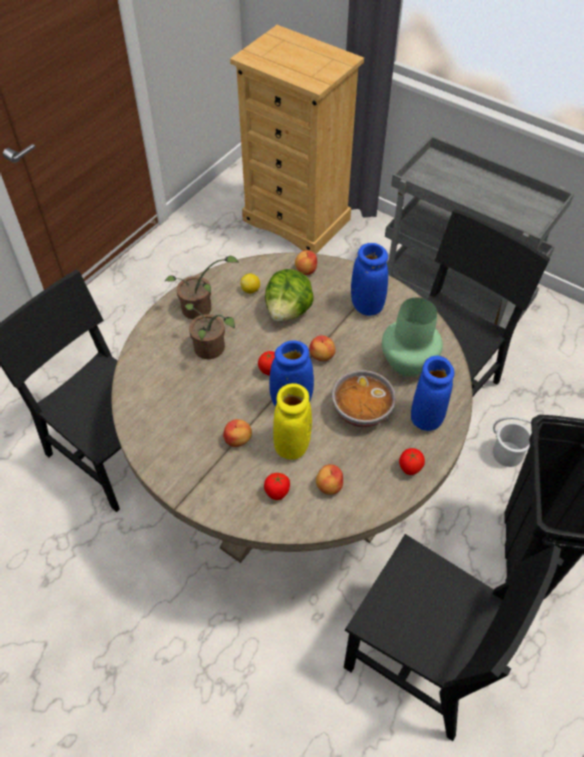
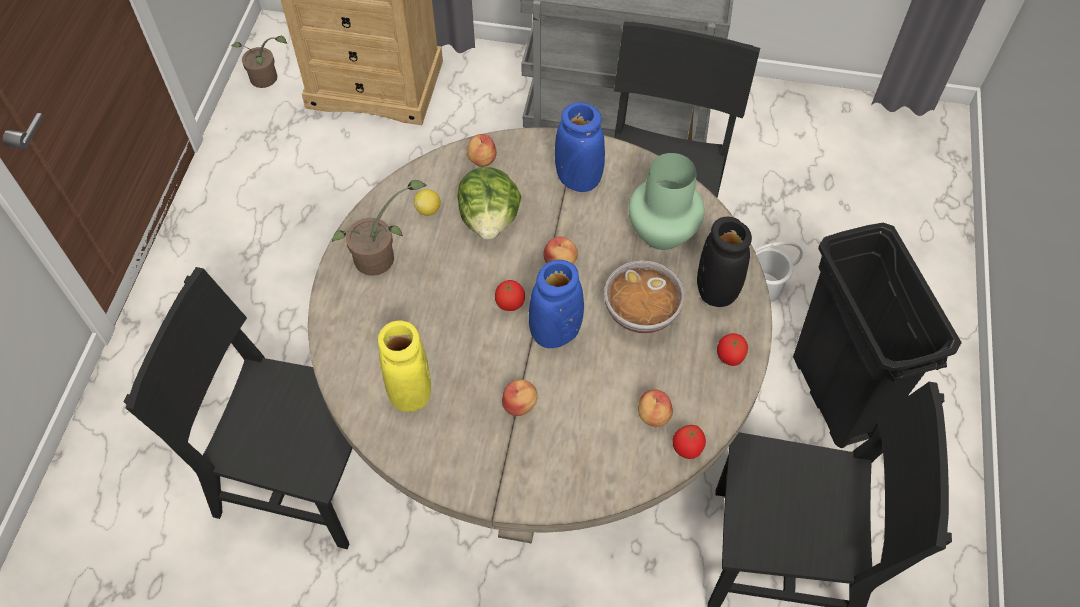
camera: 25 degrees left, 5 degrees up
potted plant [185,303,235,359] -> potted plant moved to [232,36,287,88]
tomato [264,473,290,500] -> tomato moved to [672,425,706,459]
yellow vase [273,383,312,460] -> yellow vase moved to [378,320,431,412]
blue vase [411,356,454,431] -> black vase [697,217,752,307]

